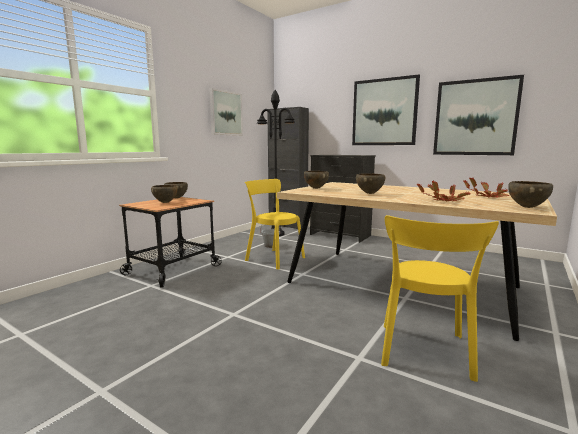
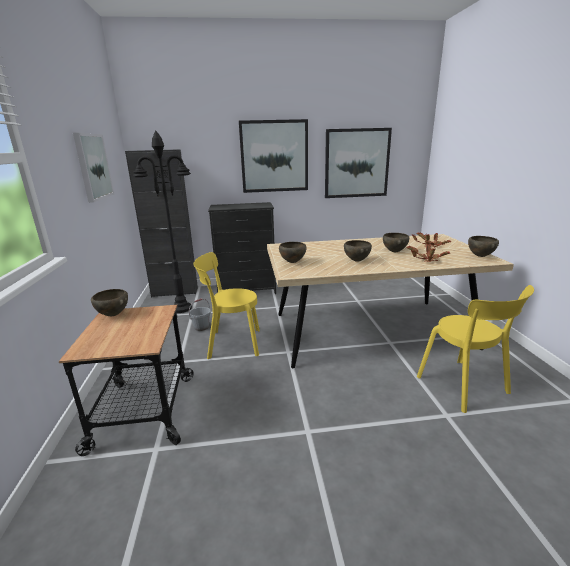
camera: 40 degrees left, 10 degrees up
brown bowl [151,185,178,203] -> brown bowl moved to [383,233,409,252]

